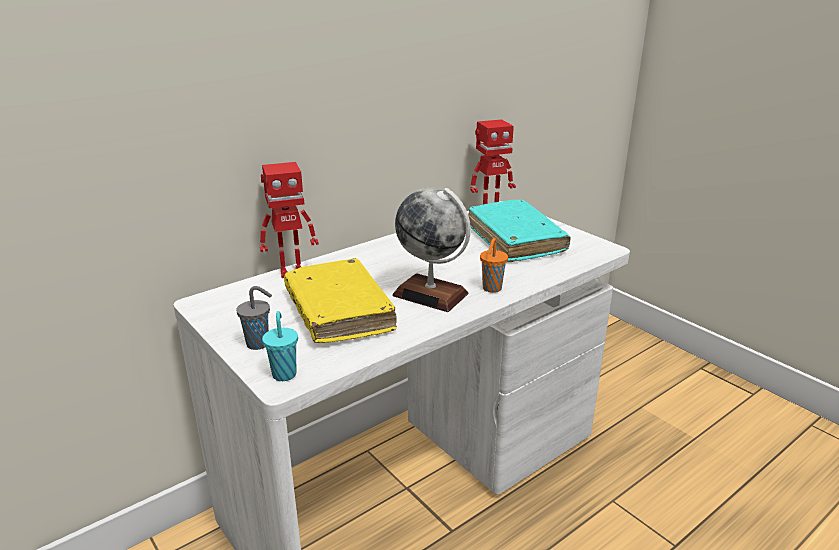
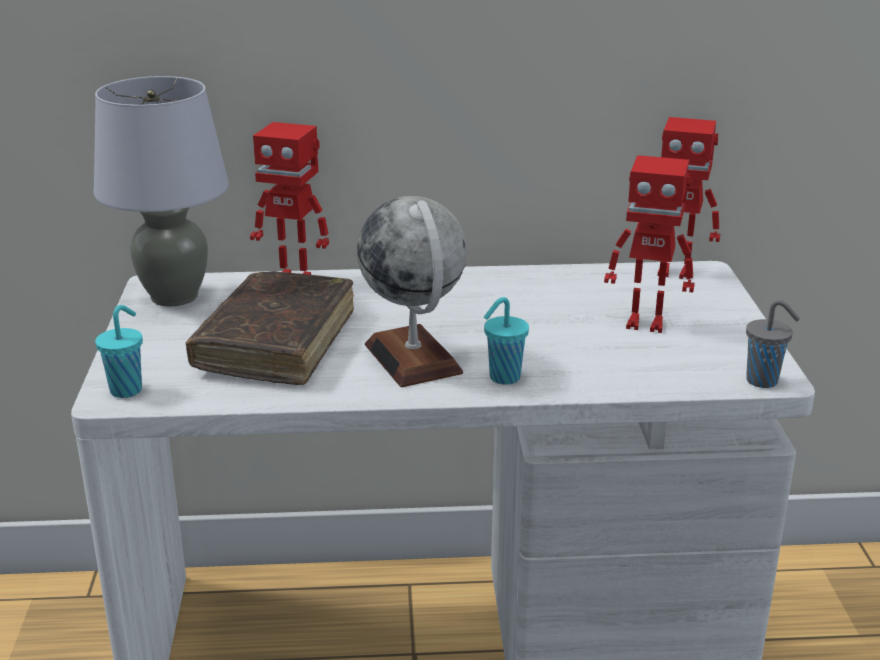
camera: 35 degrees right, 0 degrees up
grey cup [236,286,272,350] -> grey cup moved to [746,300,800,388]
yellow book [284,258,397,343] -> brown book [186,271,354,385]
turquoise book [468,200,571,262] -> toy robot [604,155,695,333]
orange cup [480,238,508,293] -> turquoise cup [484,297,529,385]
none -> grey table lamp [94,76,229,307]

